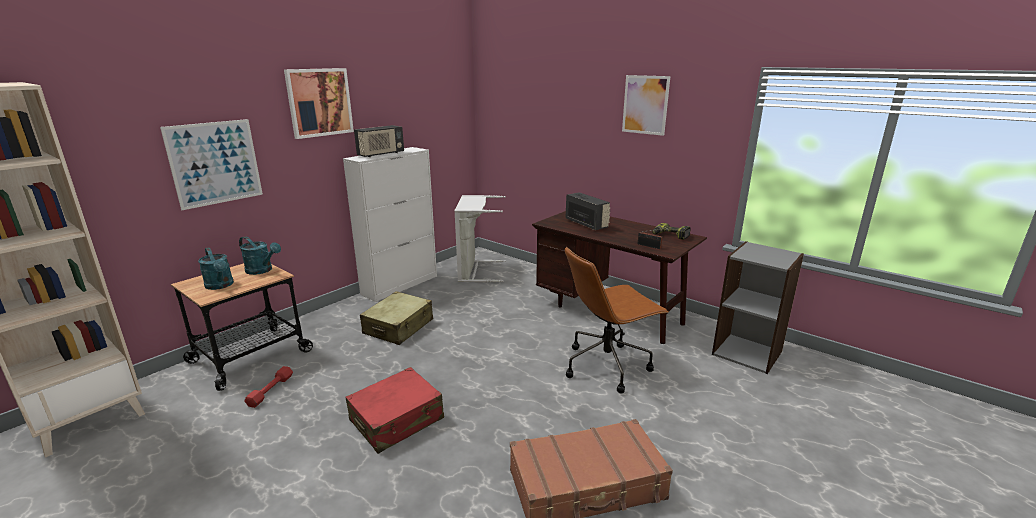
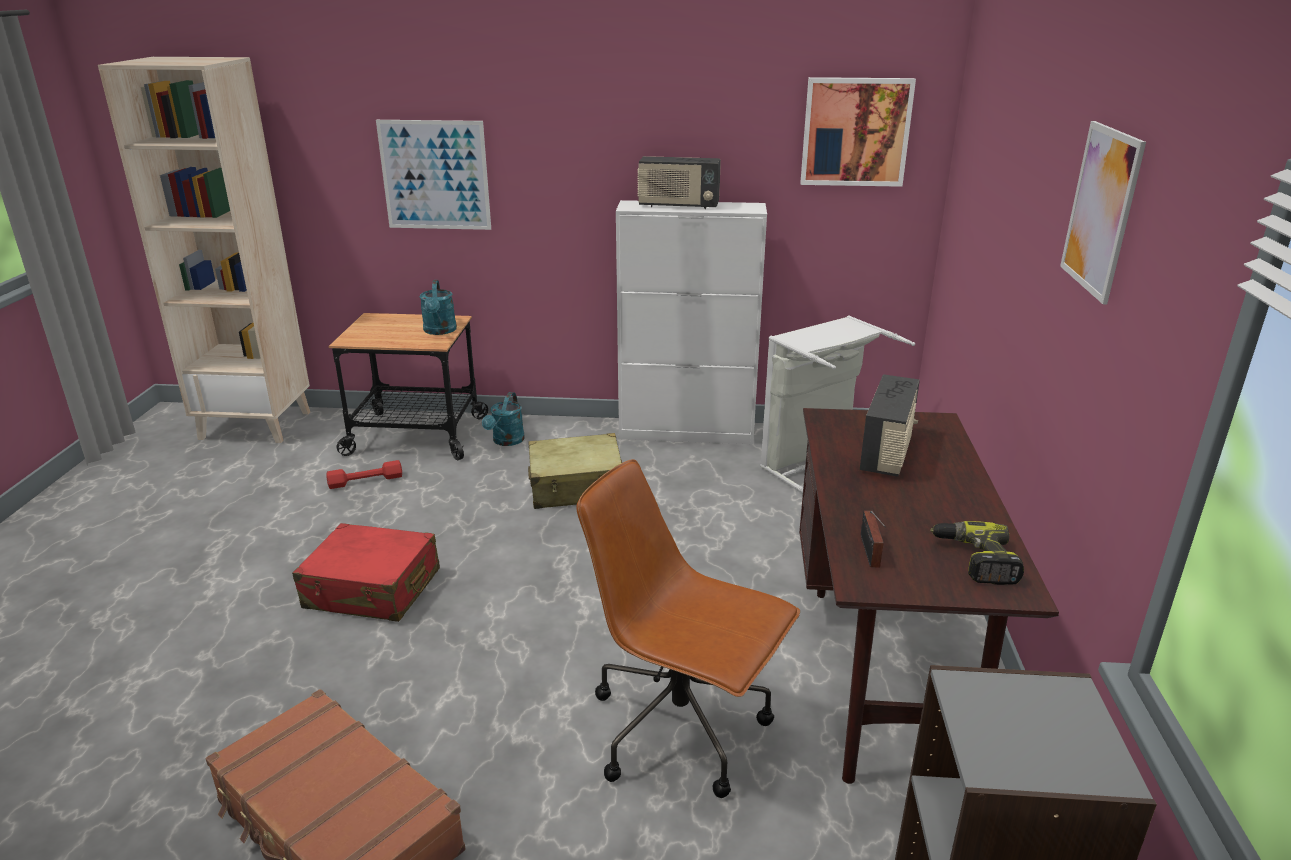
camera: 55 degrees right, 5 degrees up
turquoise watering can [198,247,234,290] -> turquoise watering can moved to [482,392,525,446]
picture [284,68,354,139] -> picture moved to [800,77,916,187]

